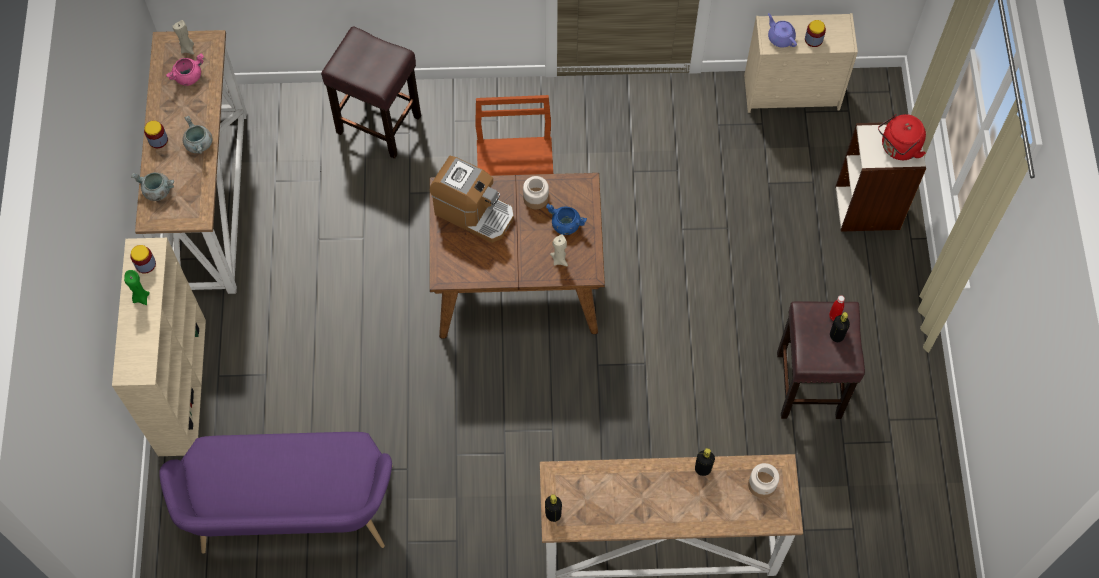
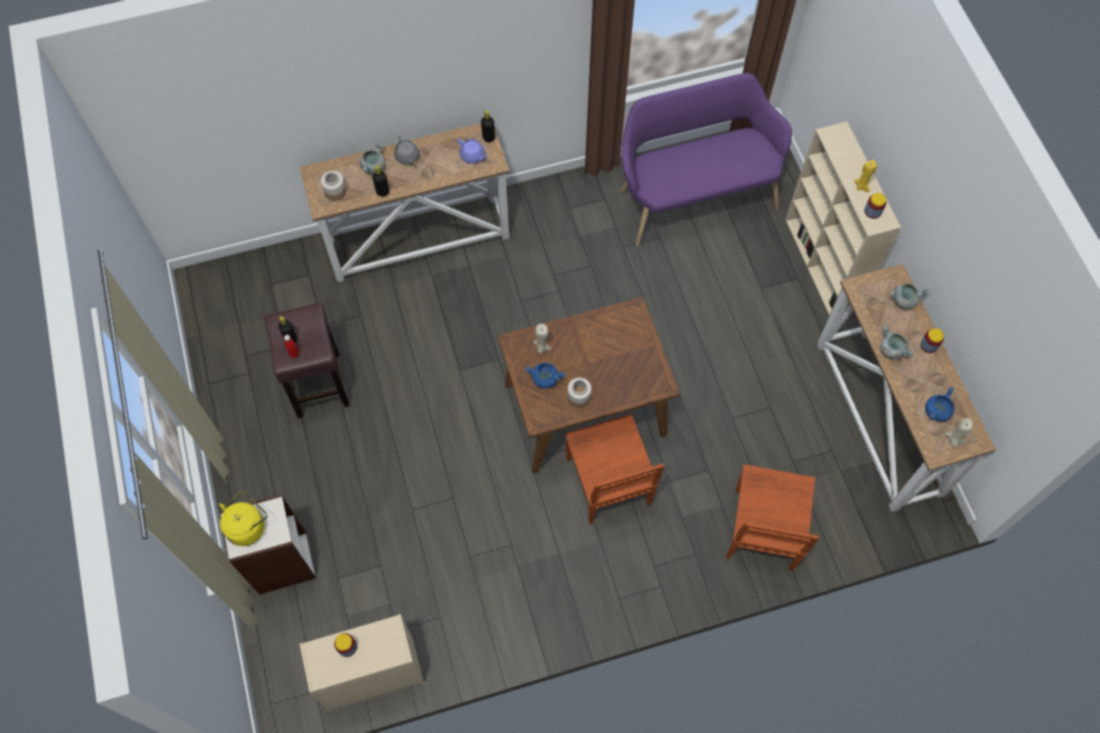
camera: 165 degrees right, 0 degrees up
green candle [124,270,150,305] -> yellow candle [854,160,877,192]
pink cooking pot [166,53,204,86] -> blue cooking pot [925,387,954,421]
brown stool [321,26,421,159] -> brown chair [726,464,819,571]
coffee machine [430,156,514,243] -> none
purple teapot [768,13,797,47] -> purple teapot moved to [457,139,488,164]
red kettle [878,114,926,160] -> yellow kettle [219,492,267,546]
none -> grey cooking pot [360,141,385,174]
none -> grey teapot [394,135,419,165]

